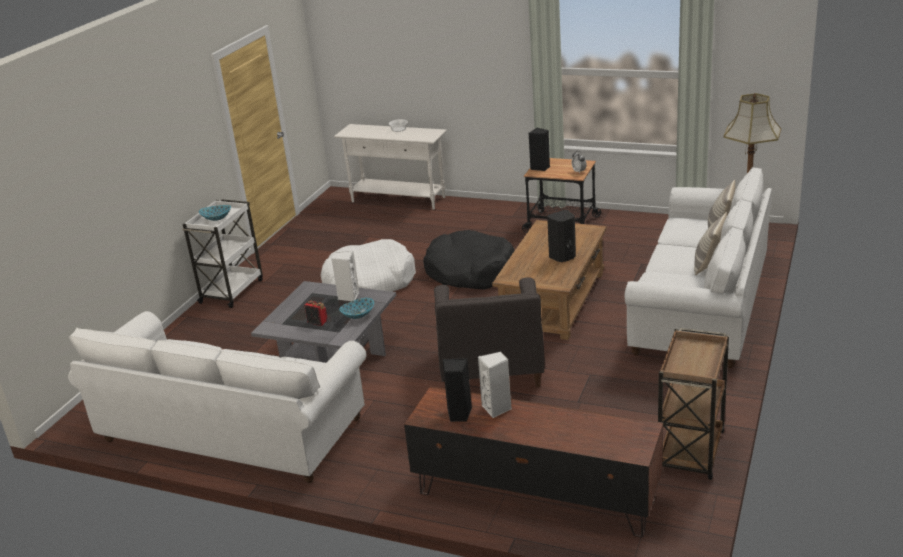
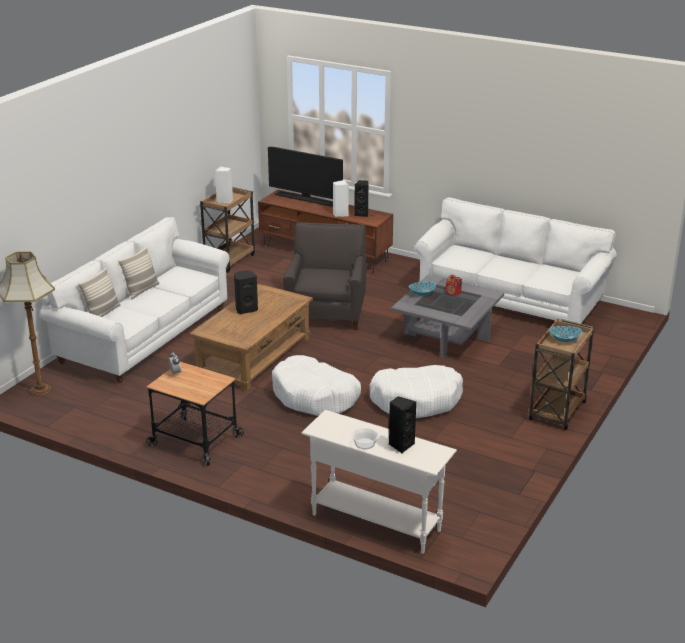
camera: 175 degrees left, 0 degrees up
white cart [182,200,263,308] -> brown cart [529,319,594,430]
white speaker [331,251,359,301] -> white speaker moved to [215,166,233,203]
black dog bed [423,230,514,290] -> white dog bed [272,355,361,416]
black speaker [529,128,550,171] -> black speaker moved to [389,396,416,453]
none -> television [268,147,343,207]

